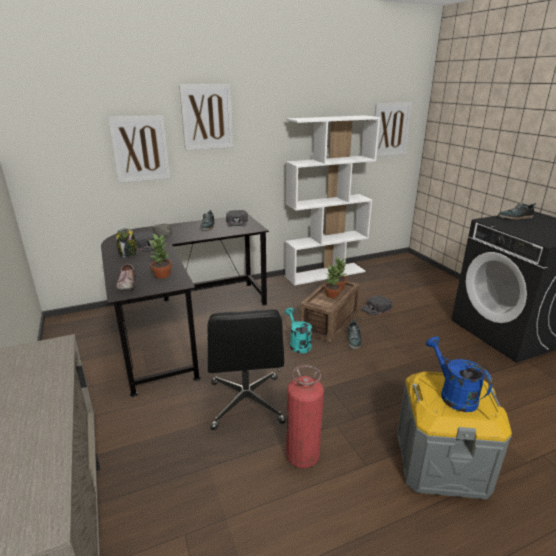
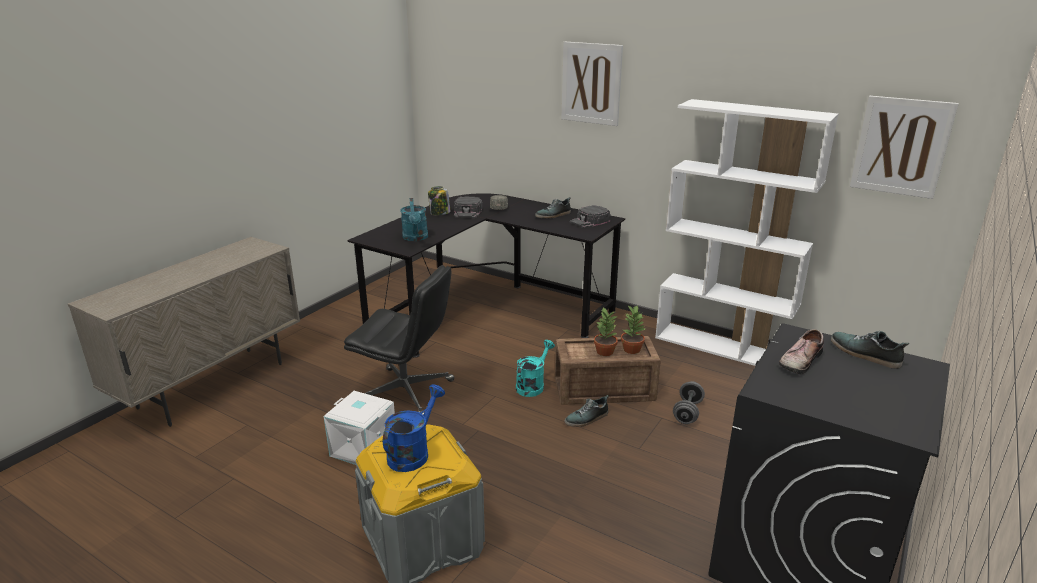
camera: 55 degrees right, 0 degrees up
picture [108,115,170,183] -> none
shoe [116,264,136,291] -> shoe moved to [779,329,824,374]
potted plant [149,233,172,279] -> turquoise watering can [400,198,428,241]
black office chair [207,309,286,430] -> black office chair turned 120 degrees counterclockwise [344,265,454,415]
fire extinguisher [286,365,324,468] -> white storage box [323,391,395,465]
black cap [361,295,392,316] -> grey dumbbell [673,381,705,424]

